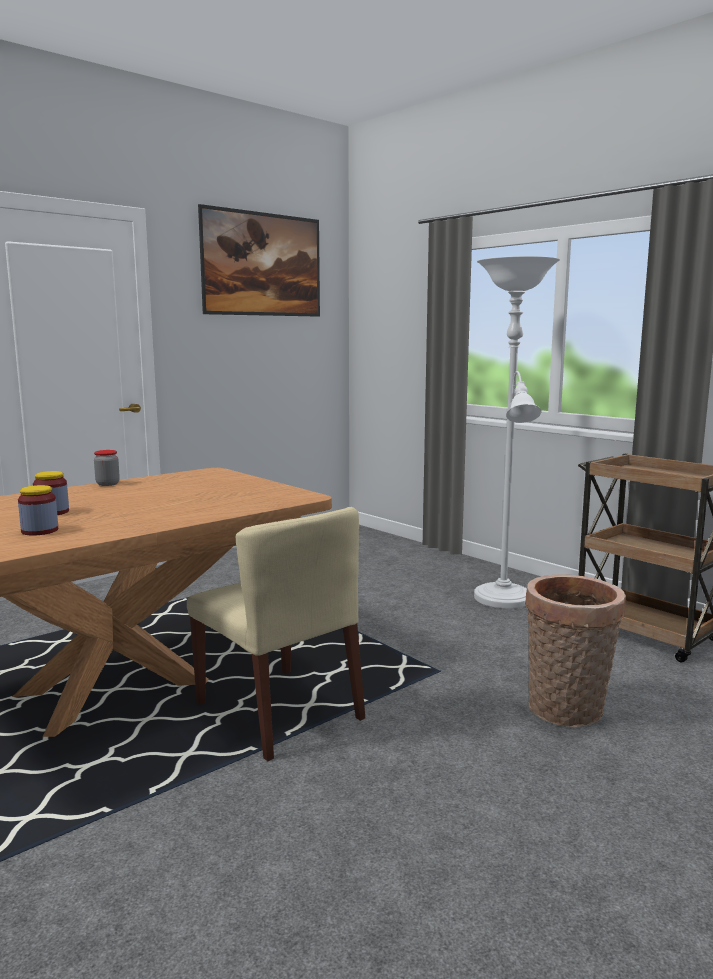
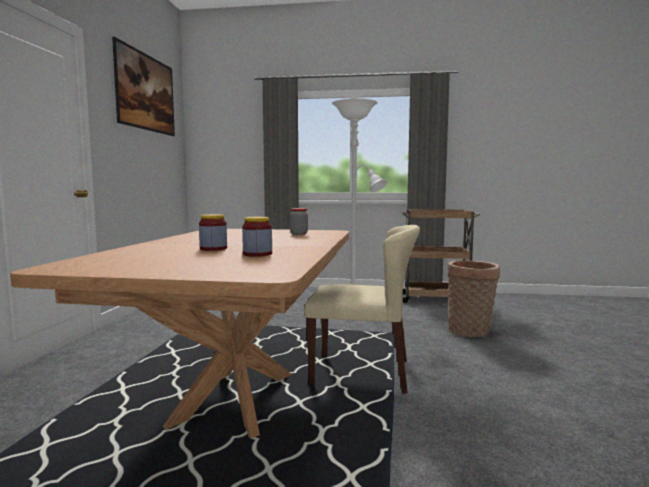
camera: 40 degrees left, 5 degrees down
jar [94,450,120,486] -> jar moved to [290,208,308,235]

